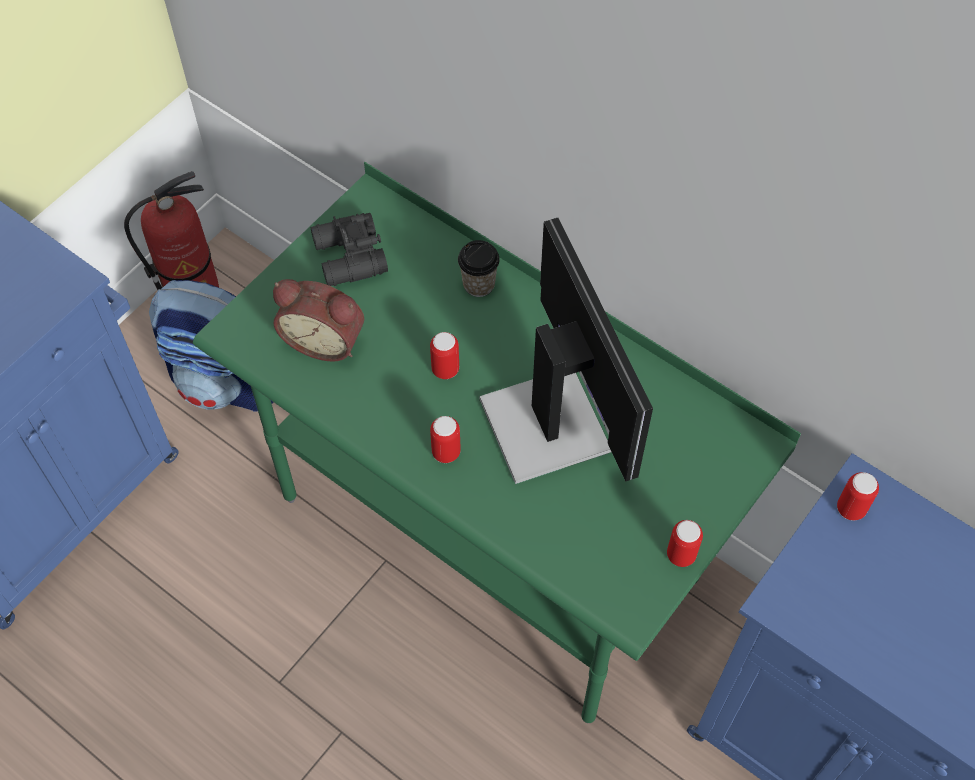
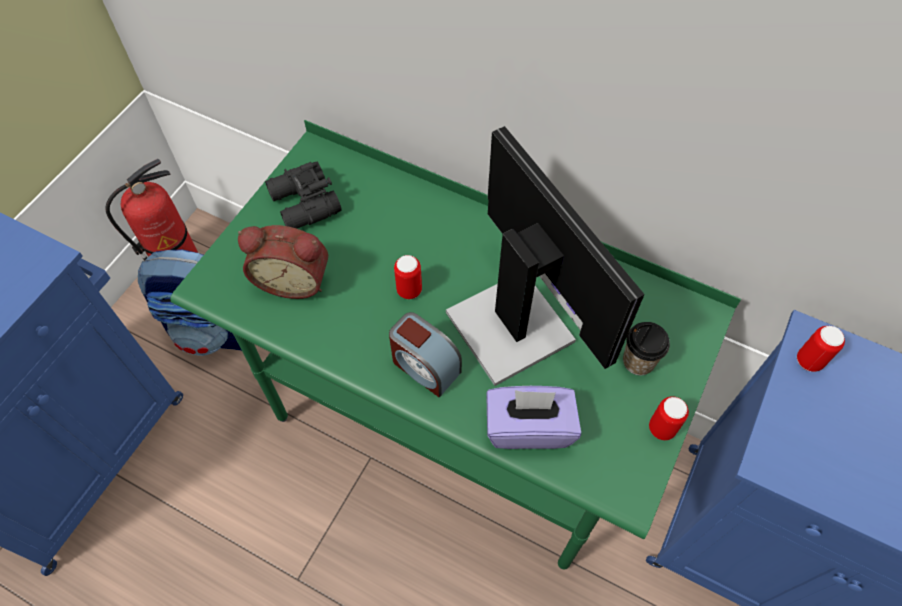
camera: 10 degrees left, 0 degrees up
can [430,416,461,463] -> alarm clock [389,312,462,397]
cup [458,240,500,297] -> cup moved to [623,322,670,375]
none -> purple tissue box [486,386,581,449]

